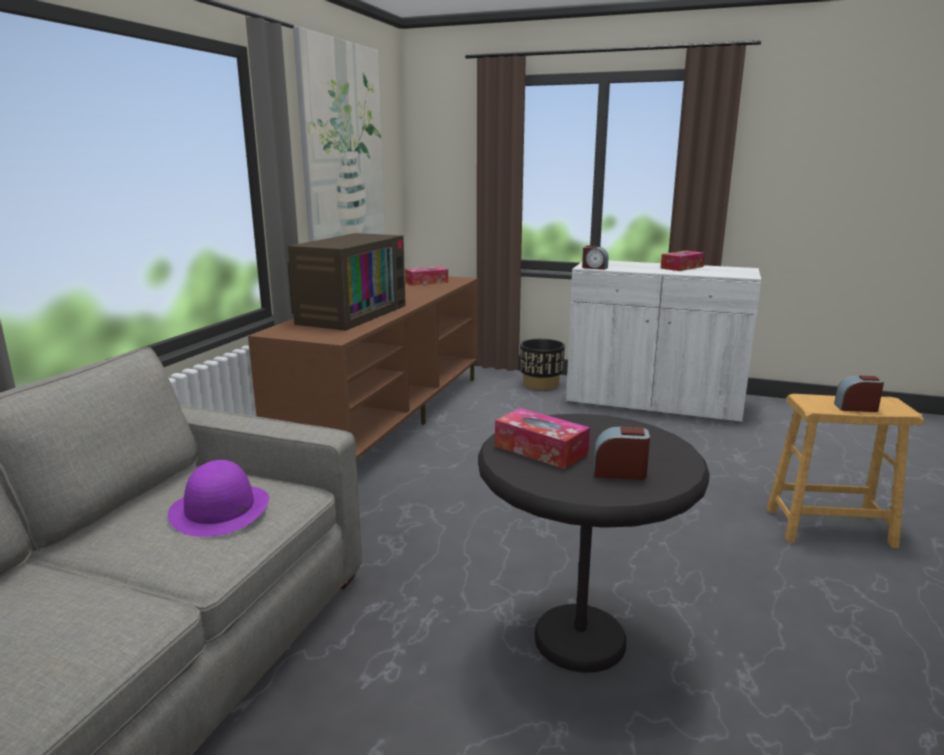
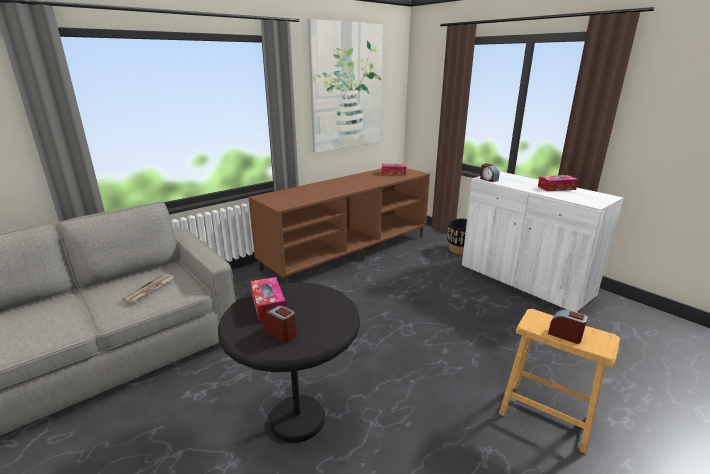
camera: 30 degrees right, 5 degrees up
purple hat [168,460,269,537] -> newspaper [122,274,174,303]
television [288,233,406,331] -> none

